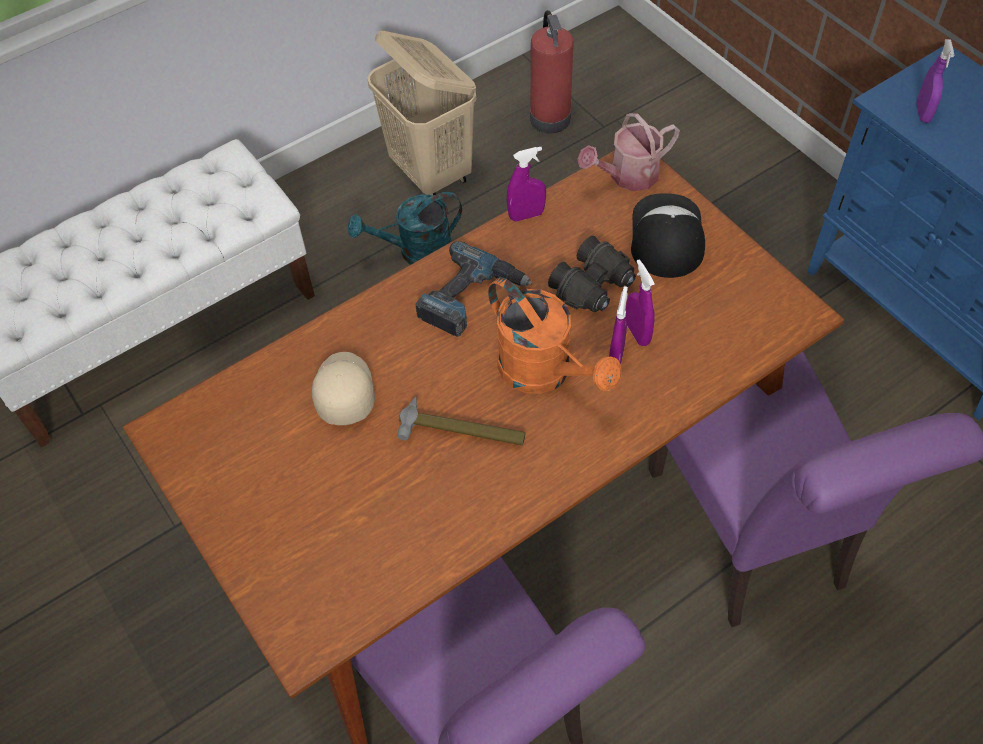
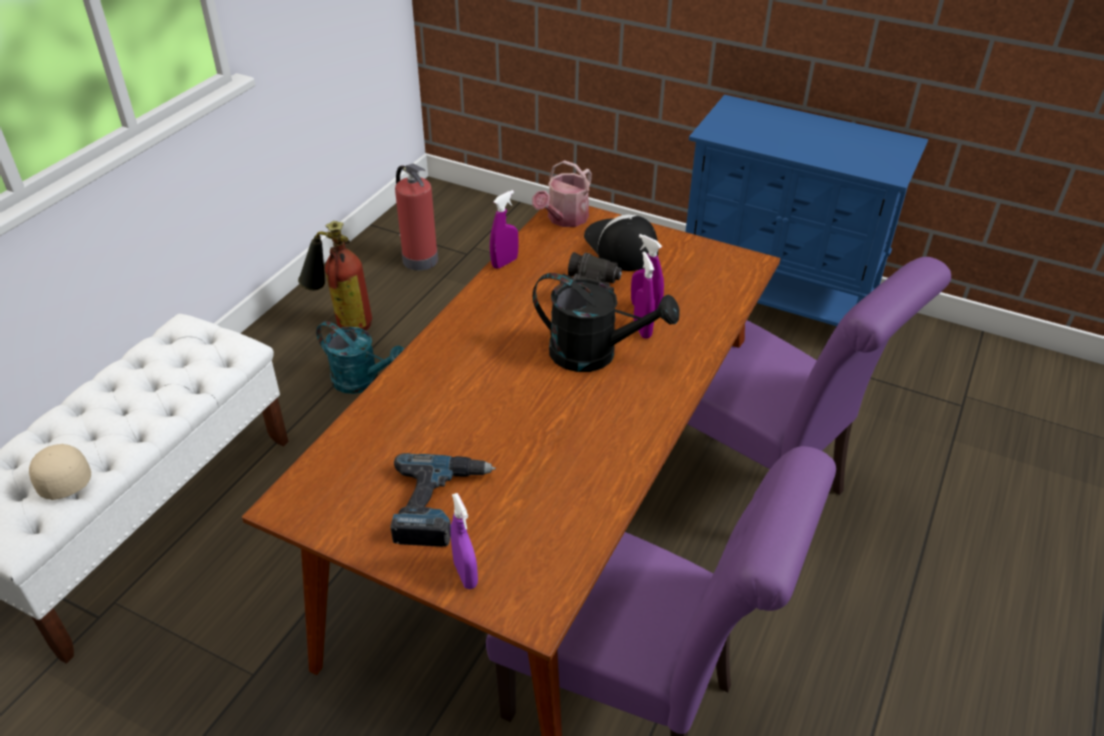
camera: 30 degrees left, 15 degrees down
beige cap [312,352,375,425] -> beige cap moved to [29,444,91,500]
turquoise watering can [348,192,462,265] -> turquoise watering can turned 105 degrees counterclockwise [316,321,404,394]
beige laundry basket [367,31,477,195] -> fire extinguisher [298,221,372,331]
hammer [397,396,526,445] -> none
power drill [416,241,532,337] -> power drill moved to [390,453,496,547]
orange watering can [488,277,622,394] -> black watering can [533,273,680,372]
purple spray bottle [916,39,954,123] -> purple spray bottle moved to [450,493,478,589]

